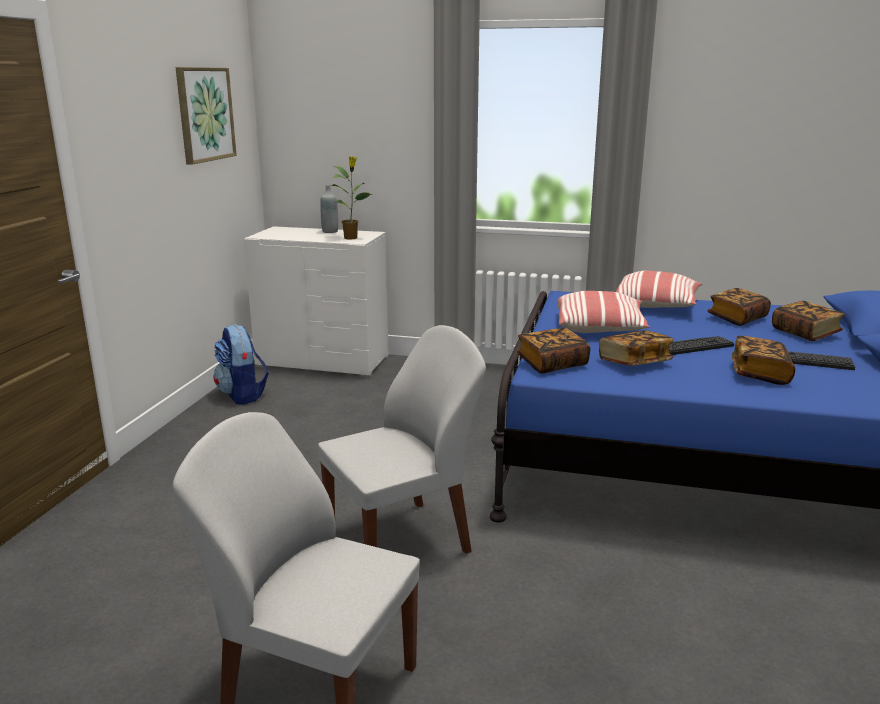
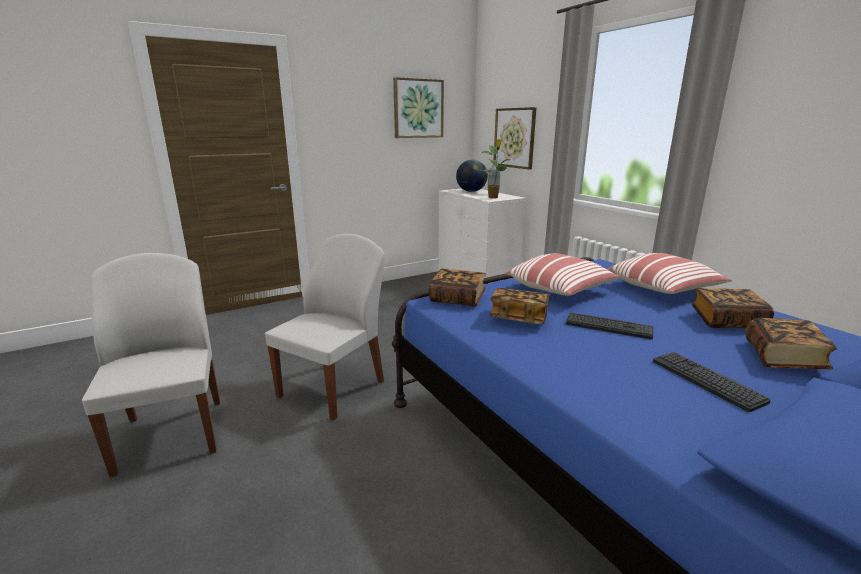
camera: 45 degrees right, 0 degrees up
backpack [213,324,269,405] -> none
white chair [318,325,486,554] -> white chair turned 75 degrees counterclockwise [265,234,385,420]
book [732,336,795,385] -> none
none -> globe [456,160,488,192]
none -> picture [493,107,536,170]

